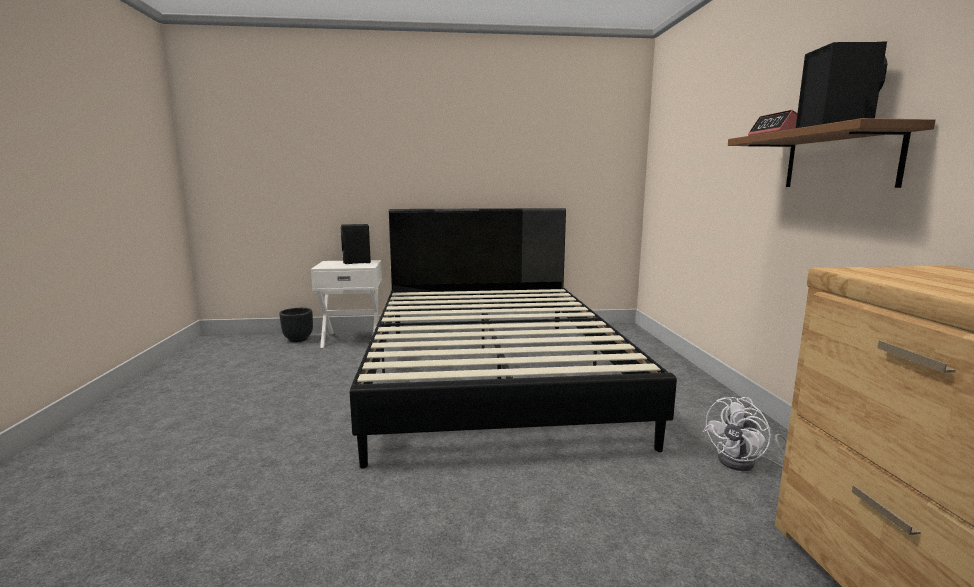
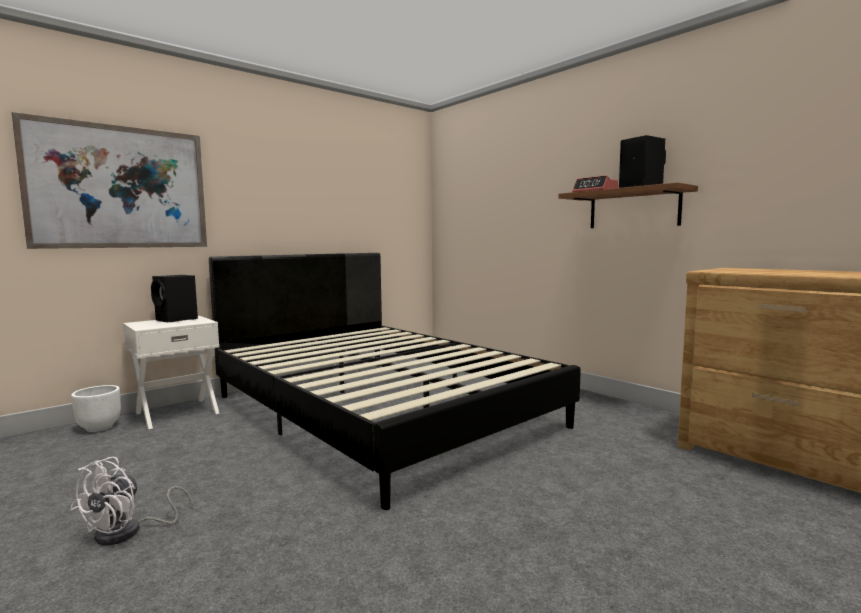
camera: 35 degrees left, 5 degrees down
black planter [279,308,313,342] -> white planter [71,385,121,432]
white fan [703,397,787,471] -> white fan moved to [70,457,193,546]
none -> picture [12,112,207,249]

